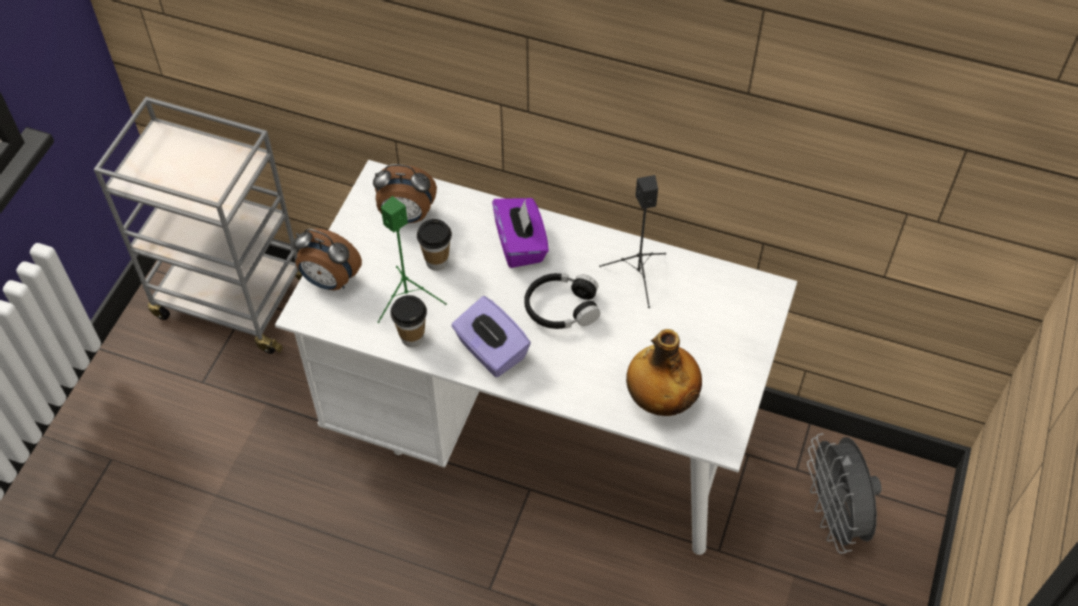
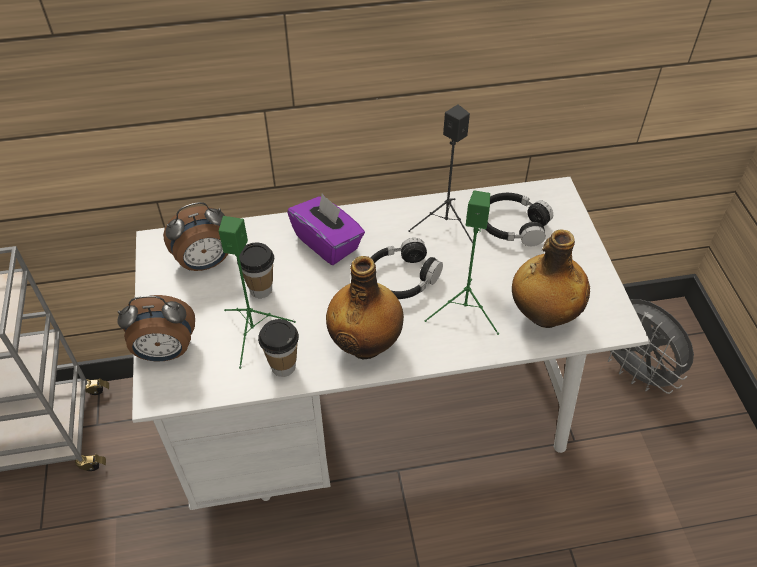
camera: 30 degrees left, 5 degrees down
purple tissue box [451,296,531,377] -> bottle [326,256,404,360]
none -> green speaker [425,191,499,335]
none -> black headphones [485,193,553,246]

